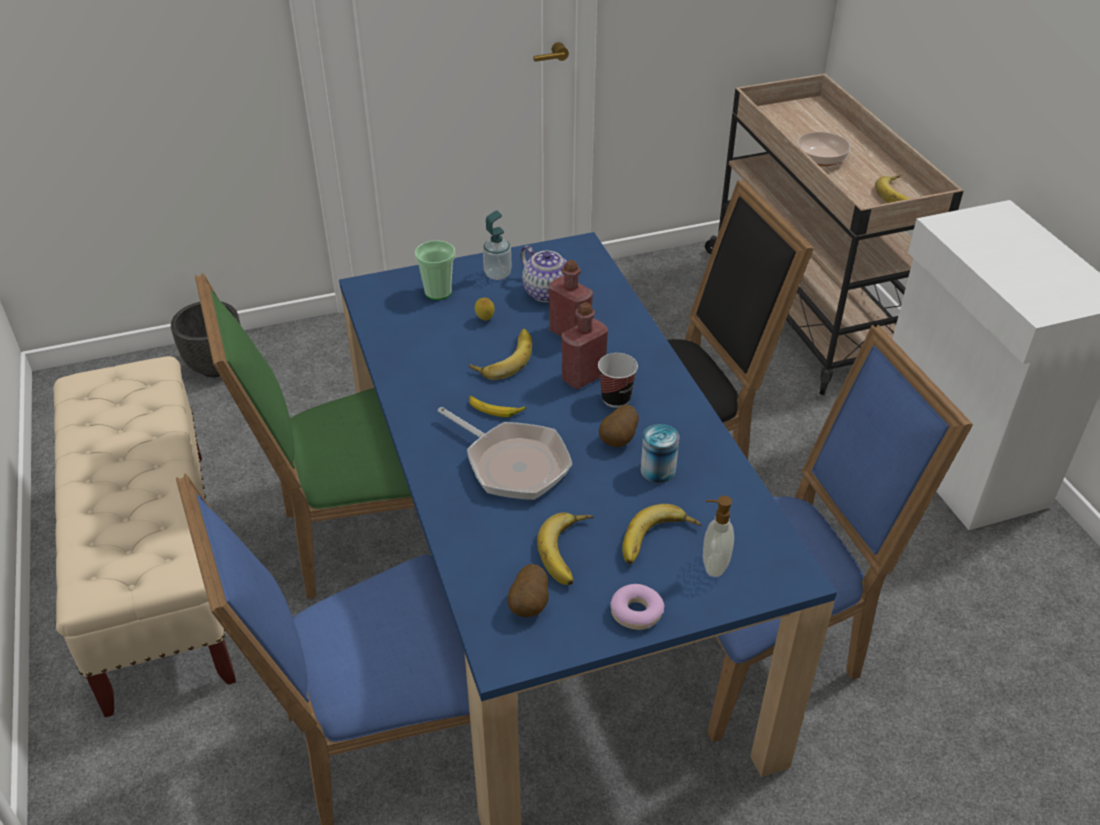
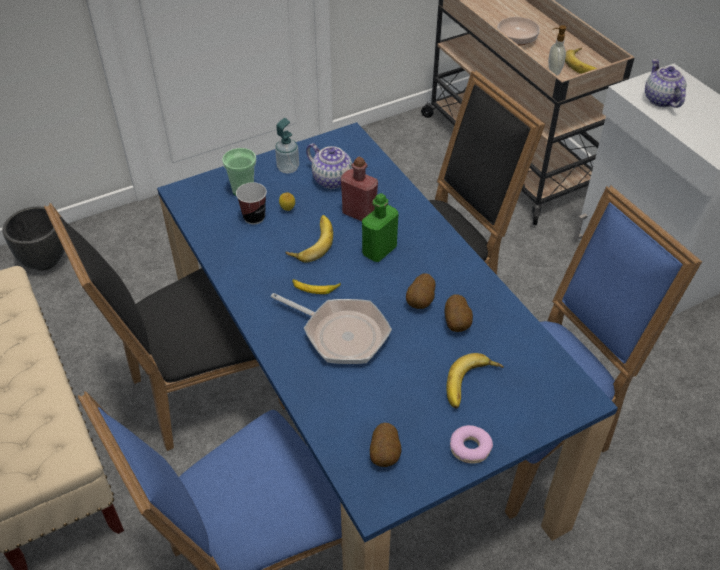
camera: 10 degrees left, 5 degrees up
green chair [195,273,415,599] -> black chair [44,203,285,451]
banana [537,512,594,585] -> none
red bottle [561,302,608,389] -> green bottle [362,193,398,262]
cup [598,353,638,408] -> cup moved to [236,182,267,224]
can [641,424,679,483] -> potato [445,294,473,332]
soap dispenser [703,496,734,577] -> soap dispenser moved to [548,25,566,75]
none -> teapot [645,59,686,108]

